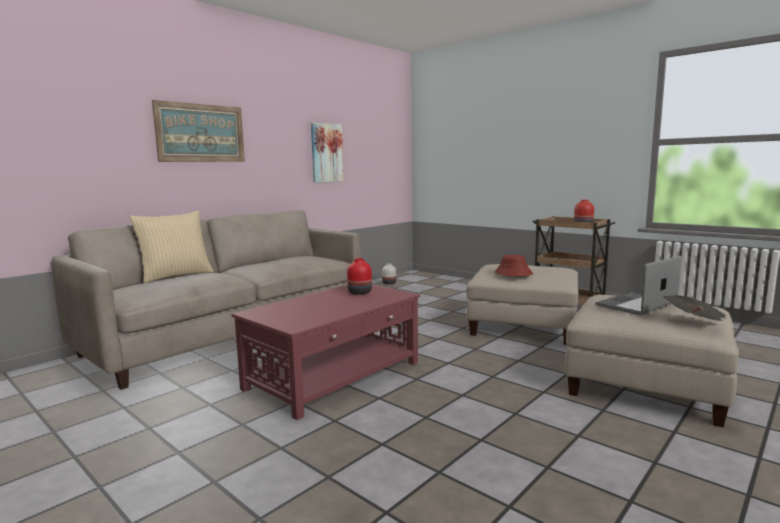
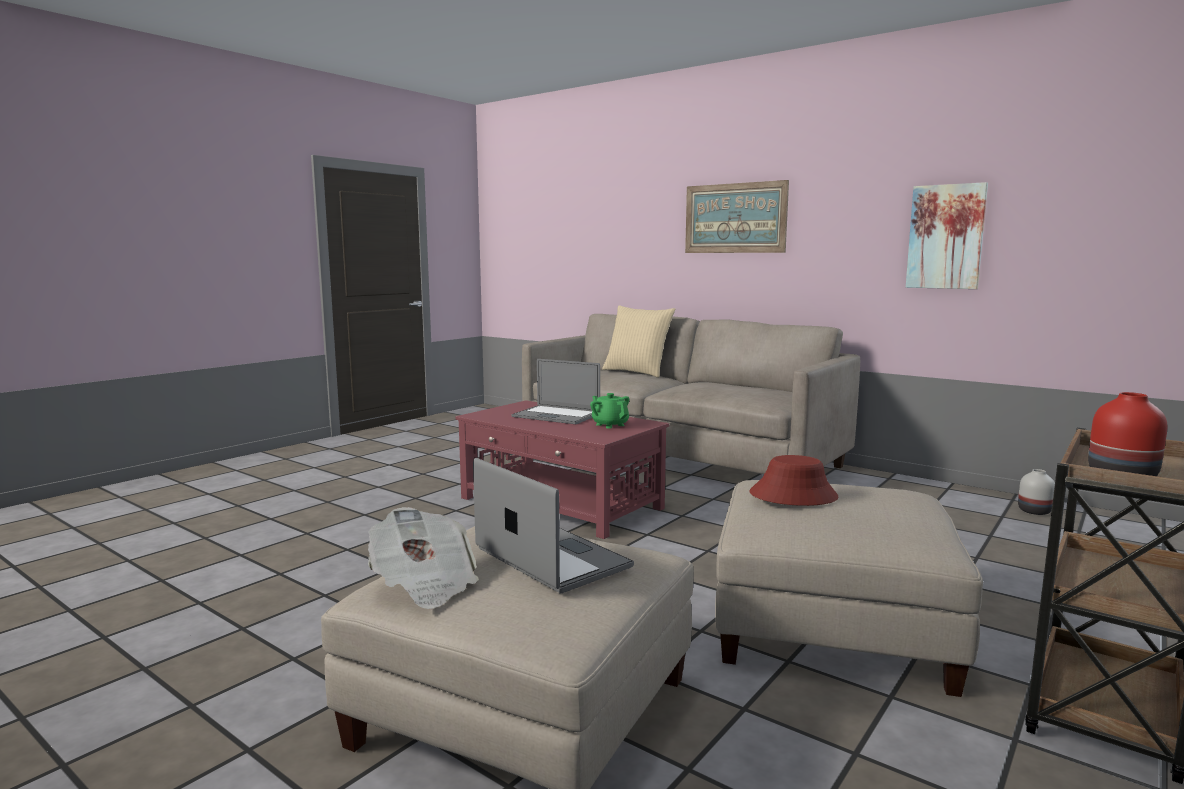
camera: 85 degrees right, 0 degrees up
red vase [347,258,372,295] -> green teapot [590,393,629,429]
none -> laptop [512,359,600,424]

